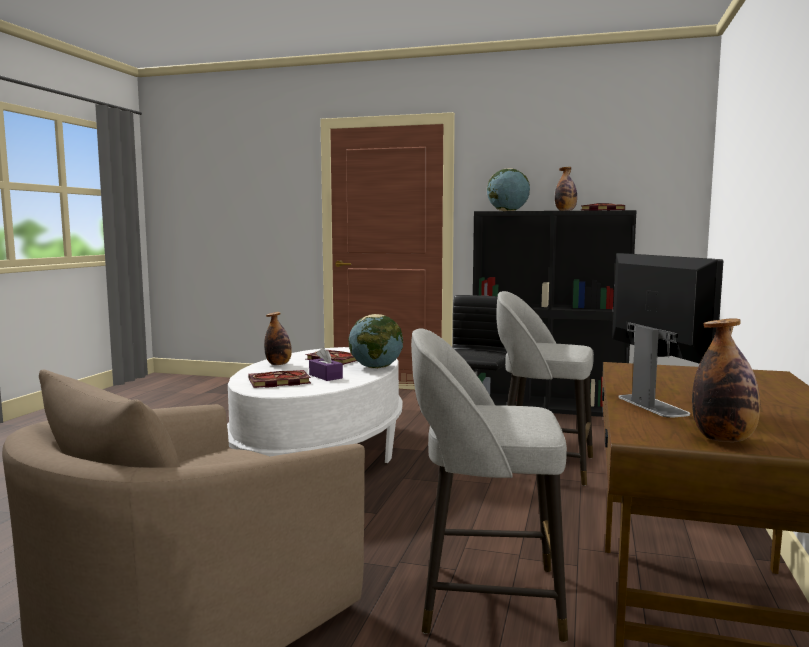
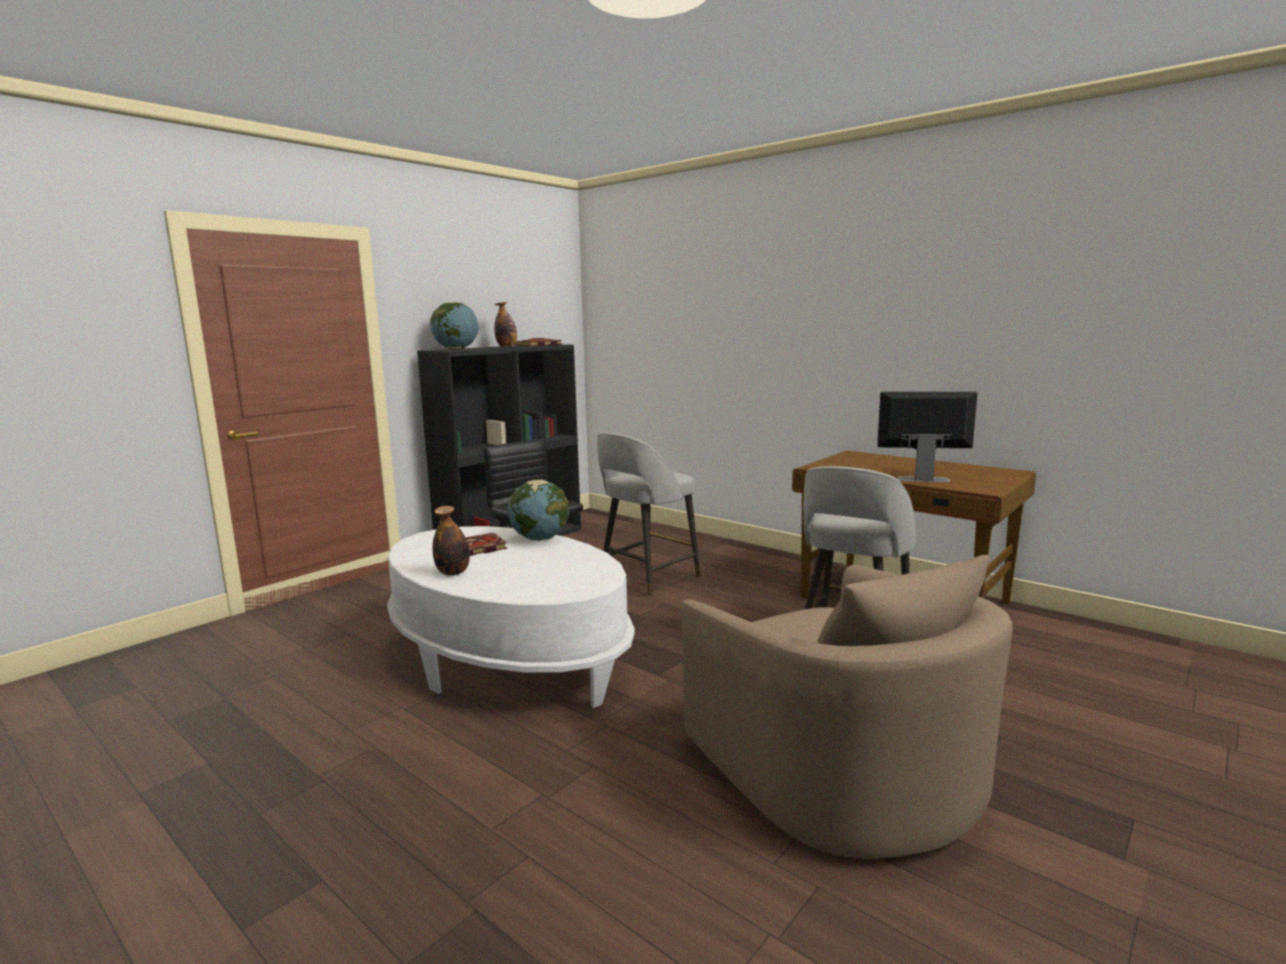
camera: 65 degrees left, 5 degrees up
book [248,370,311,388] -> none
purple tissue box [309,347,343,381] -> none
bottle [692,318,760,442] -> none

